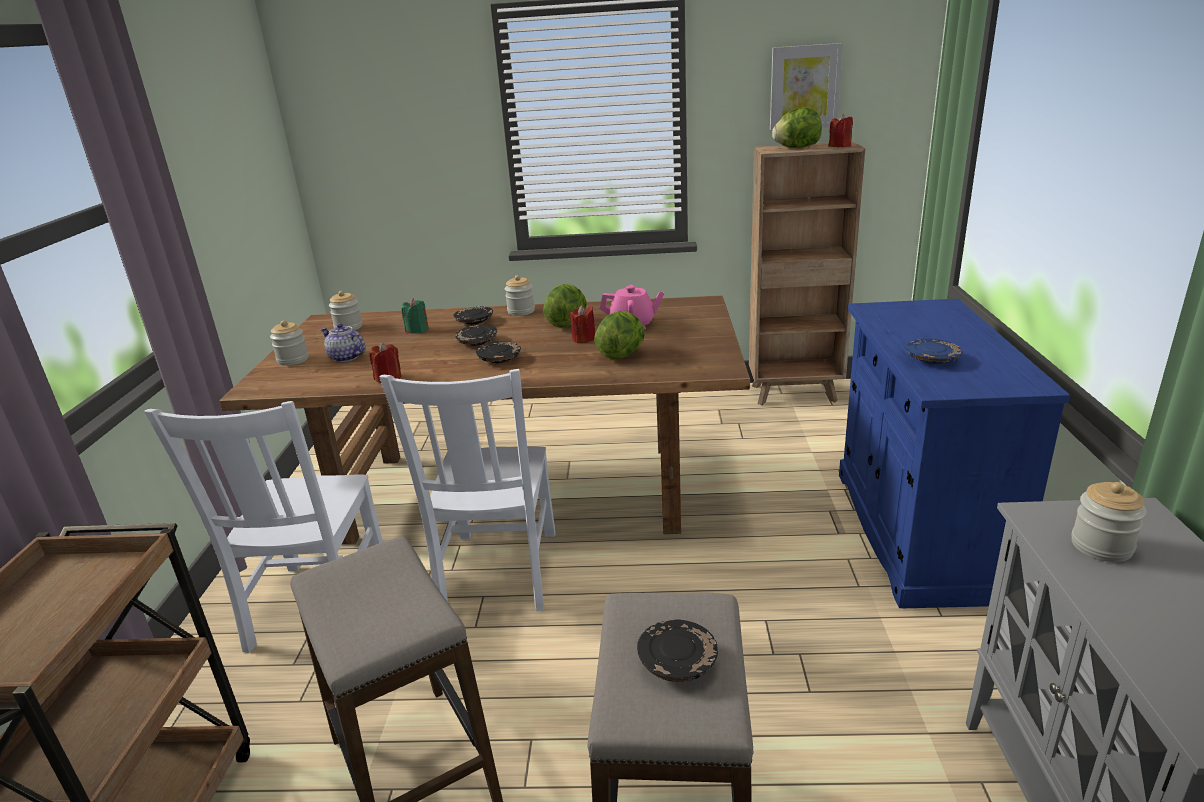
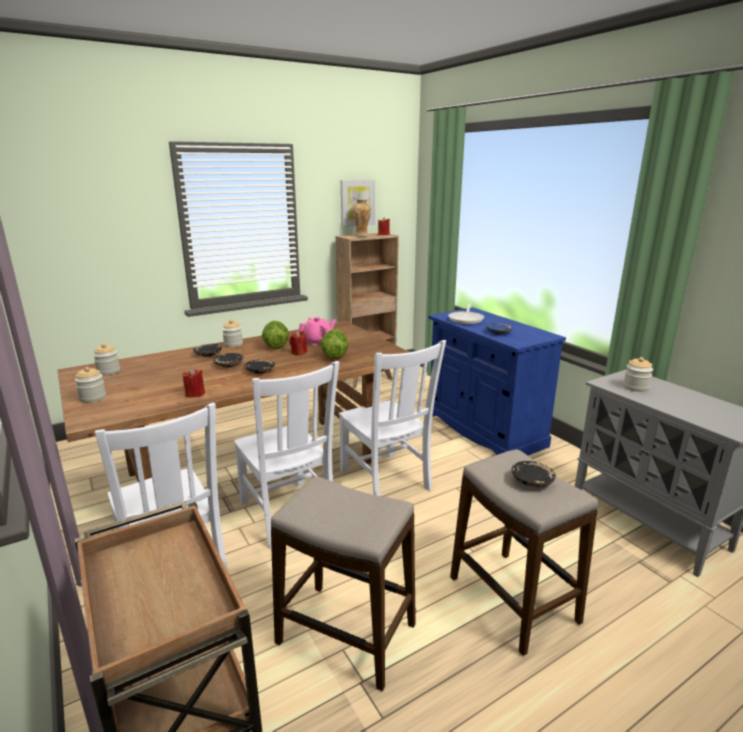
camera: 35 degrees left, 5 degrees down
teapot [320,323,366,362] -> none
green candle [401,298,429,334] -> none
lettuce [772,107,822,148] -> vase [352,199,371,237]
none -> white chair [339,340,446,496]
none -> frying pan [448,302,484,325]

